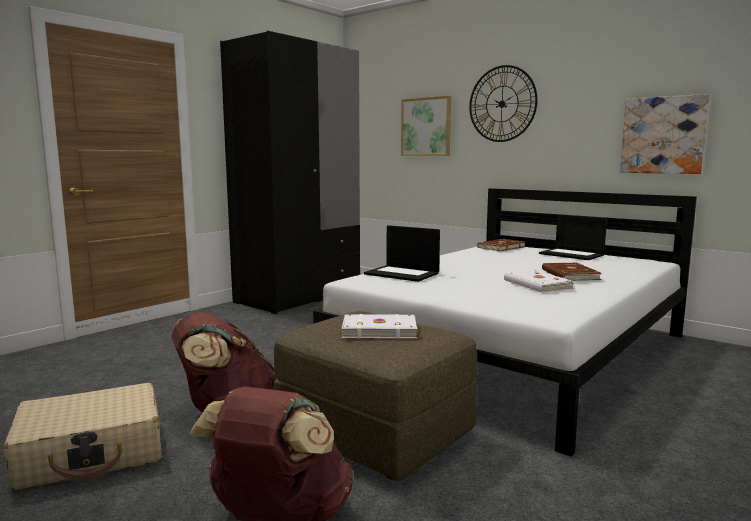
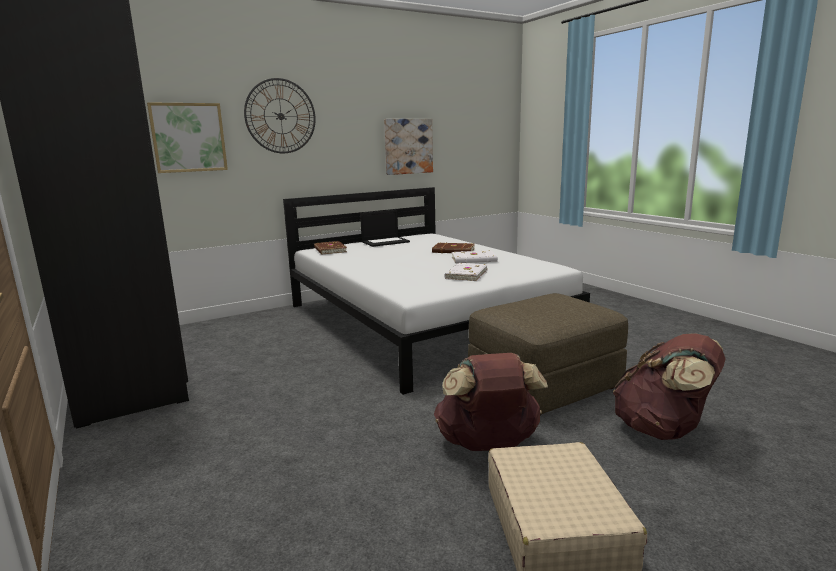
camera: 70 degrees left, 5 degrees up
white book [342,314,417,339] -> white book moved to [444,263,488,281]
laptop [364,225,440,282] -> none

